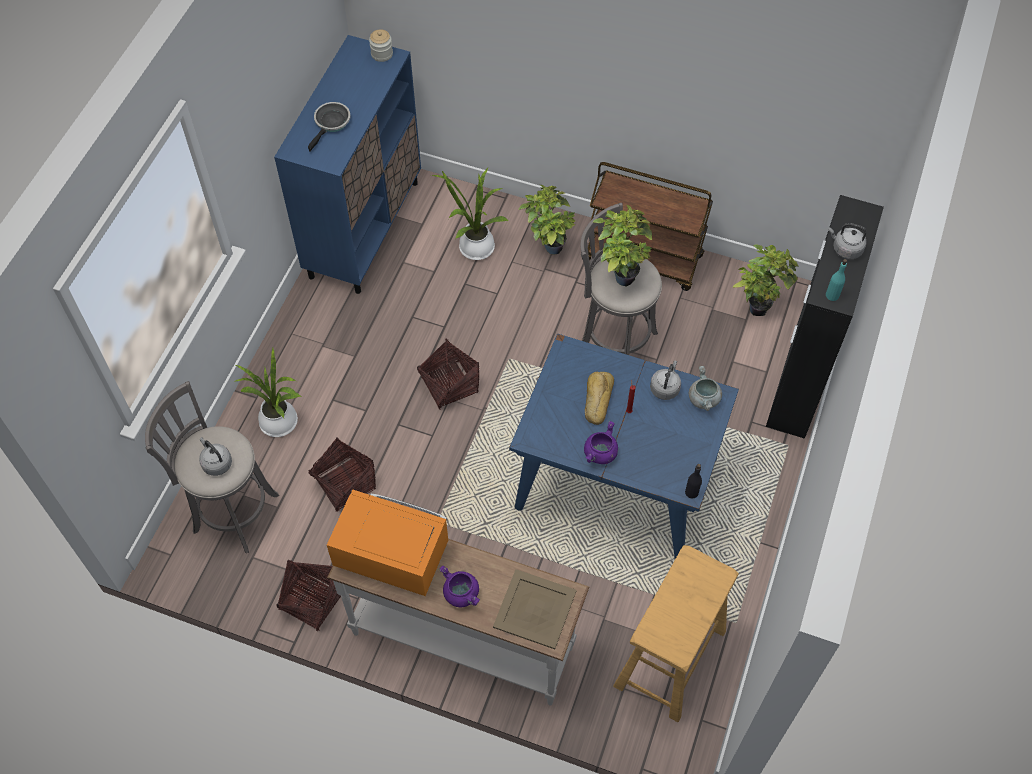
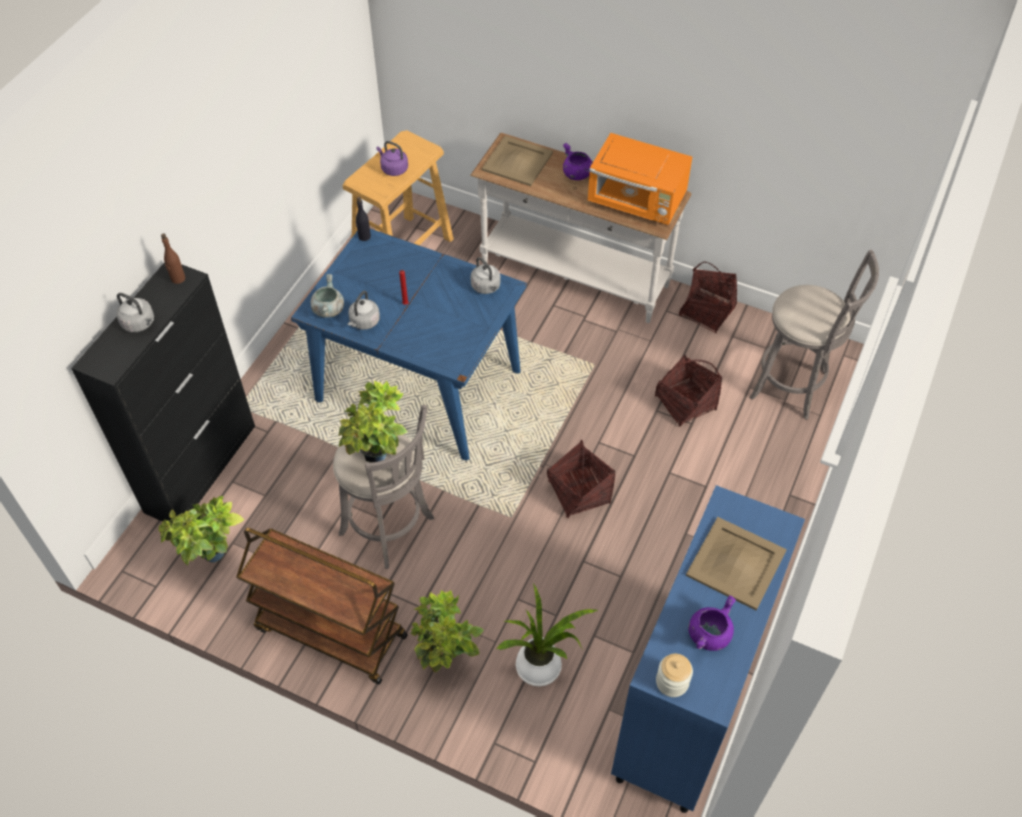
camera: 175 degrees left, 5 degrees down
grey kettle [199,437,232,476] -> grey kettle moved to [471,257,501,294]
potted plant [234,348,301,437] -> none
frying pan [308,102,351,151] -> beige tray [686,517,787,610]
purple cooking pot [584,421,618,464] -> purple cooking pot moved to [688,595,736,651]
bread [585,372,614,425] -> none
turquoise bottle [826,259,847,301] -> brown bottle [161,233,185,284]
none -> purple kettle [376,141,408,176]

